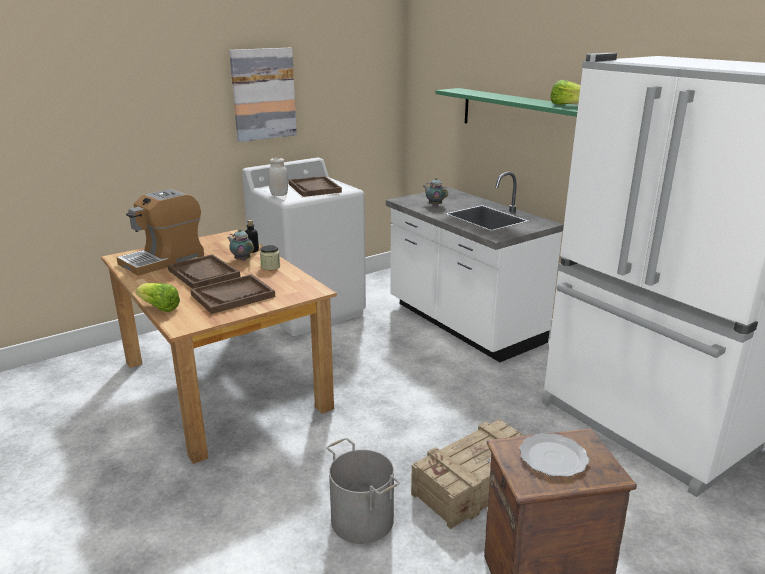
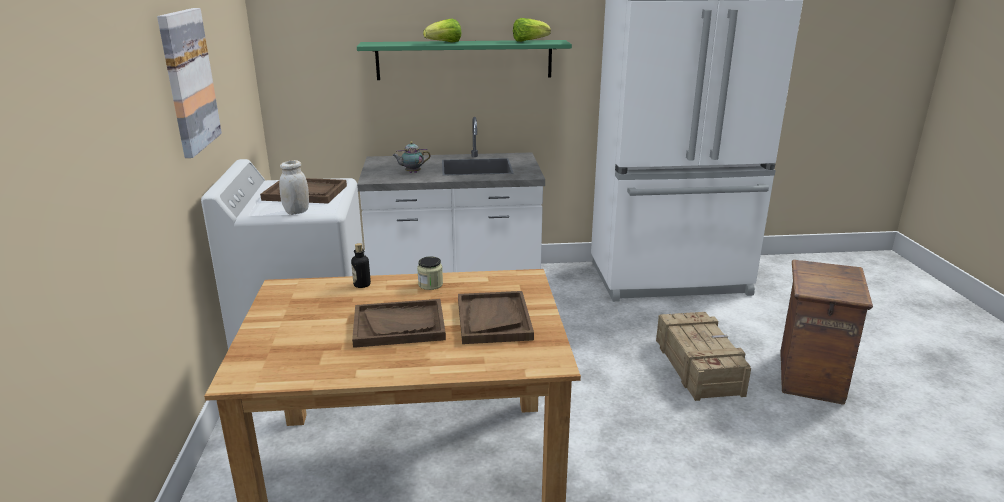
camera: 60 degrees left, 0 degrees up
coffee machine [116,189,204,276] -> none
lettuce [136,283,180,312] -> lettuce moved to [423,18,461,43]
teapot [227,229,254,261] -> none
grey bucket [327,438,400,544] -> none
plate [519,433,589,477] -> none

